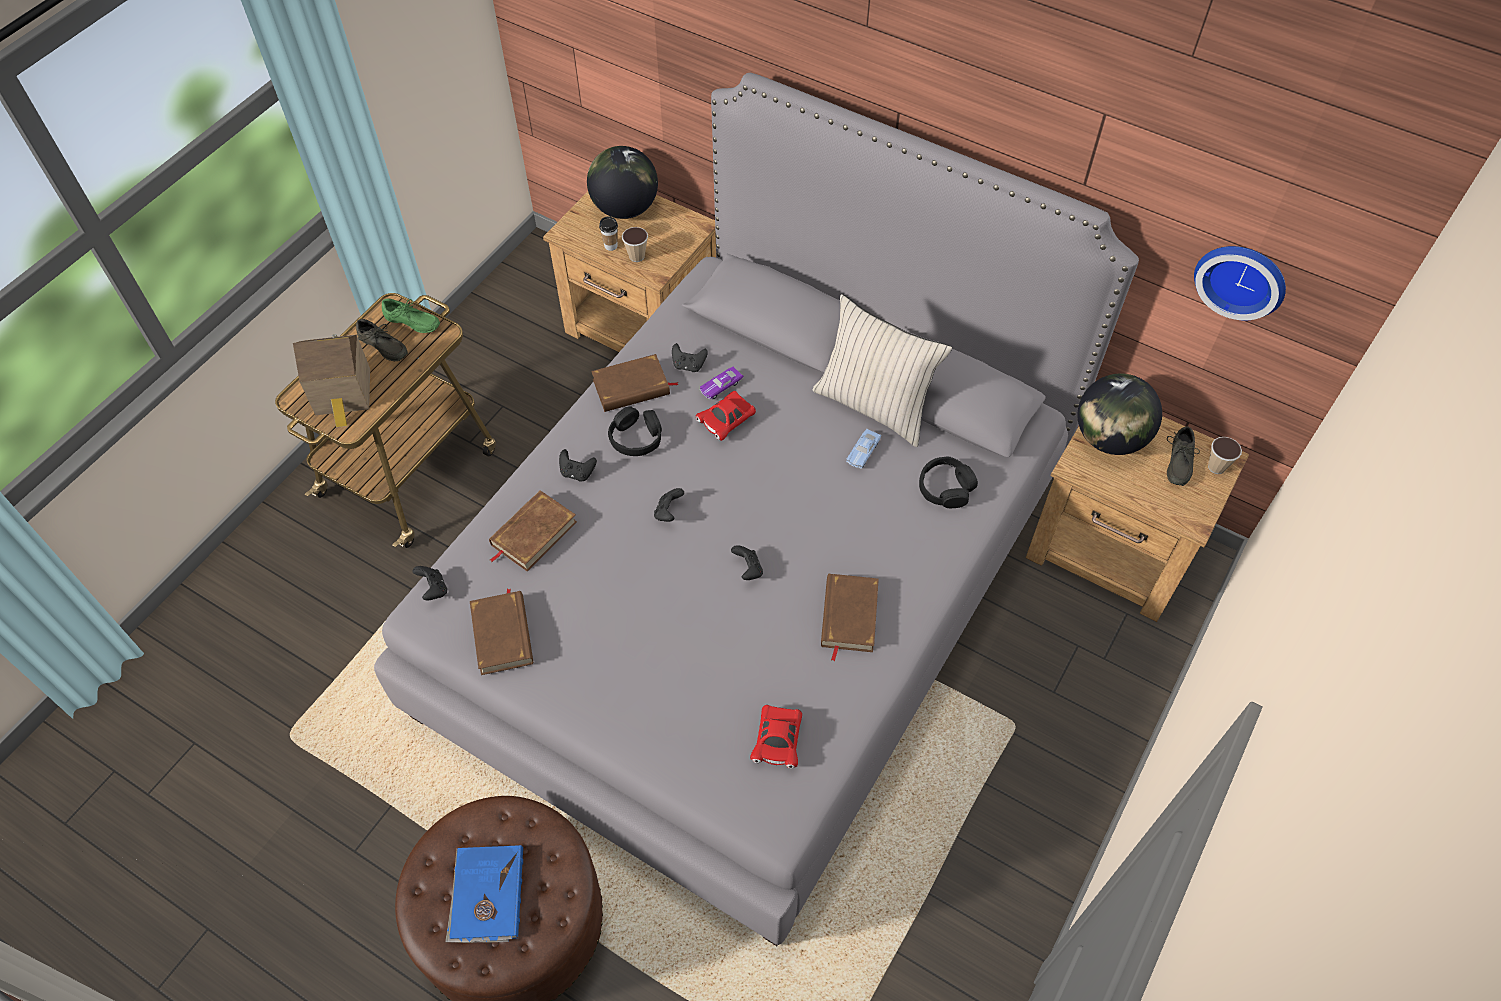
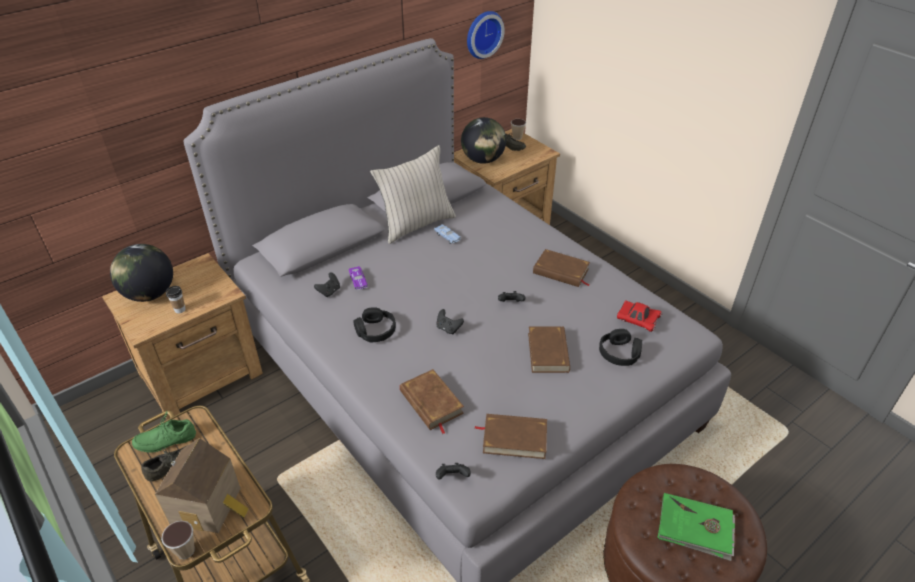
camera: 70 degrees left, 15 degrees down
green shoe [382,298,440,333] -> green shoe turned 150 degrees counterclockwise [132,411,196,453]
blue book [445,845,523,943] -> green book [657,493,735,561]
black game controller [559,449,597,481] -> none
brown book [591,354,678,412] -> brown book moved to [528,326,570,373]
cup [622,227,648,262] -> cup moved to [161,521,195,559]
red toy car [696,391,756,441] -> none
black headphones [919,457,978,508] -> black headphones moved to [599,329,642,366]

